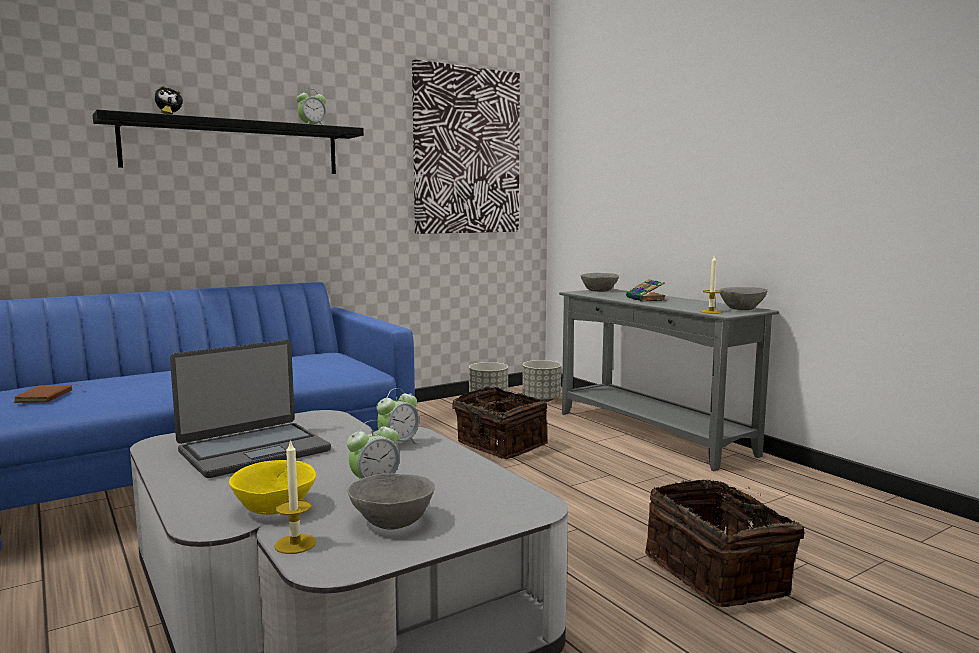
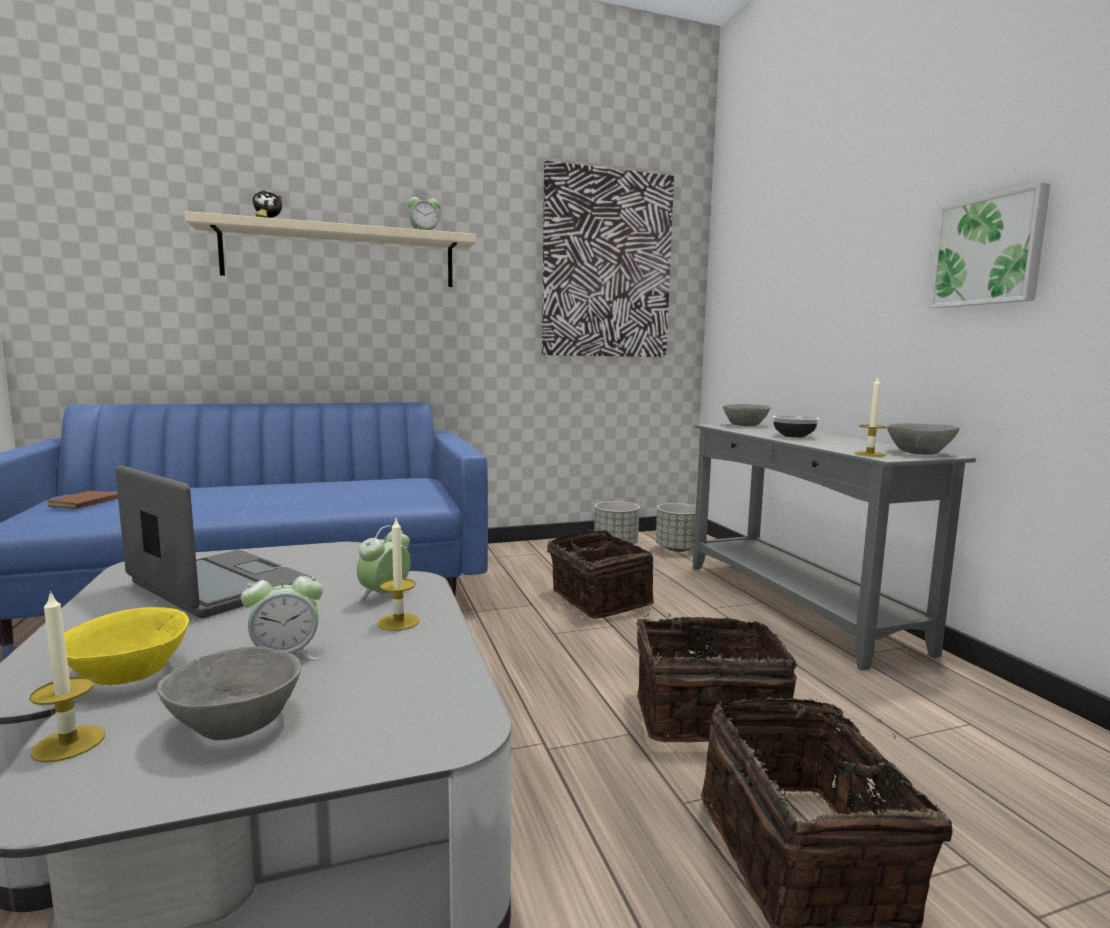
camera: 15 degrees right, 0 degrees up
black shelf [93,110,364,174] -> beige shelf [185,211,477,287]
laptop [170,340,331,478] -> laptop turned 120 degrees counterclockwise [115,465,312,618]
alarm clock [376,388,420,446] -> alarm clock turned 150 degrees clockwise [357,525,411,602]
book [626,279,667,302] -> bowl [773,415,819,438]
none -> candle [378,519,420,631]
none -> basket [636,613,797,743]
none -> picture [929,182,1051,308]

